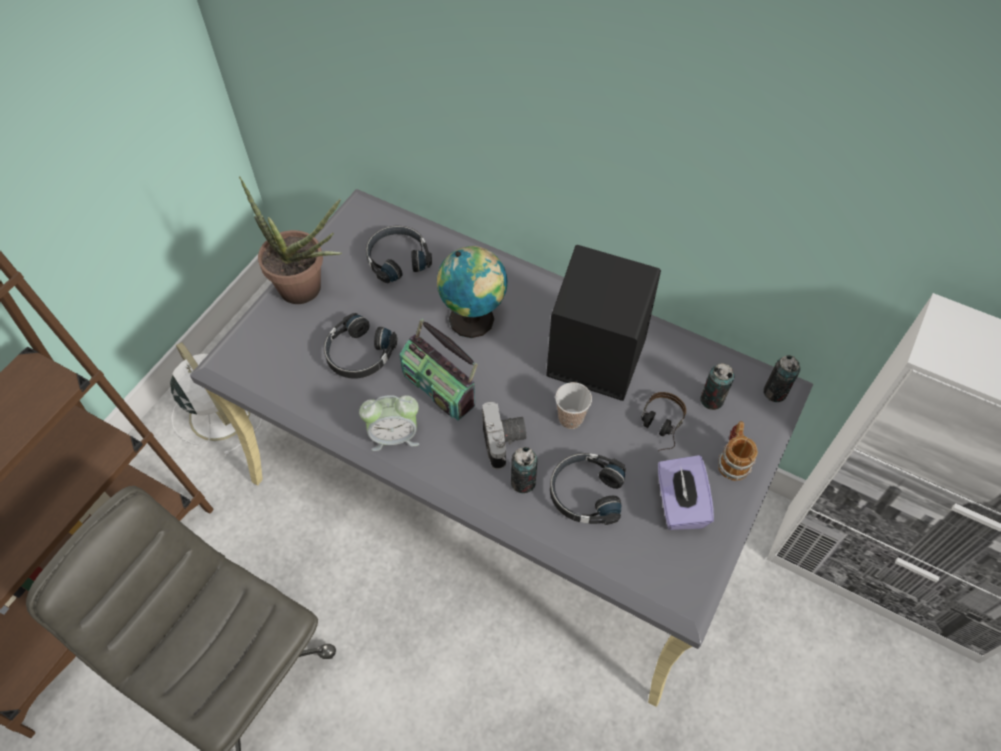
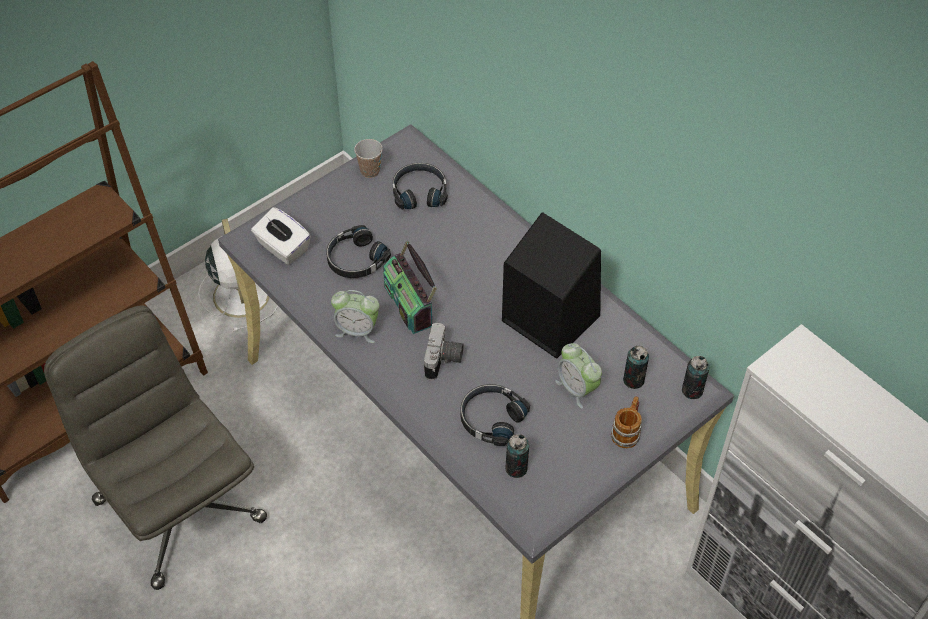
camera: 20 degrees right, 5 degrees down
potted plant [239,176,342,304] -> none
globe [437,246,507,338] -> none
can [511,447,537,493] -> can moved to [505,434,529,478]
cup [555,382,592,429] -> cup moved to [354,139,383,178]
headphones [641,392,686,451] -> alarm clock [555,343,602,408]
purple tissue box [658,455,714,530] -> none
none -> white tissue box [251,207,311,265]

